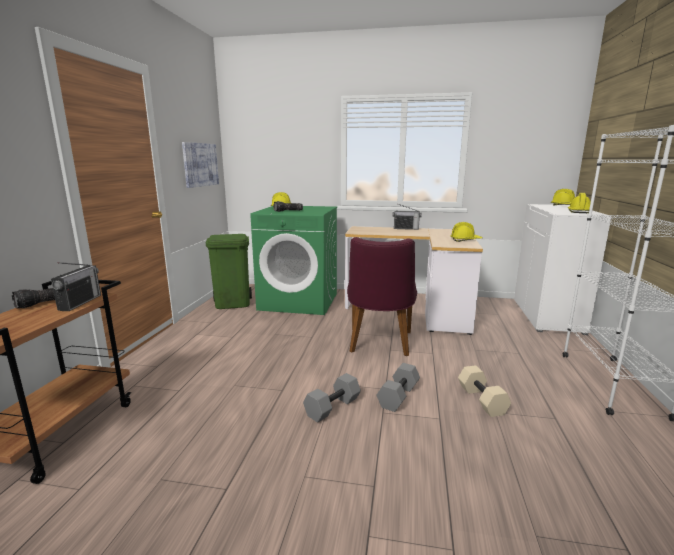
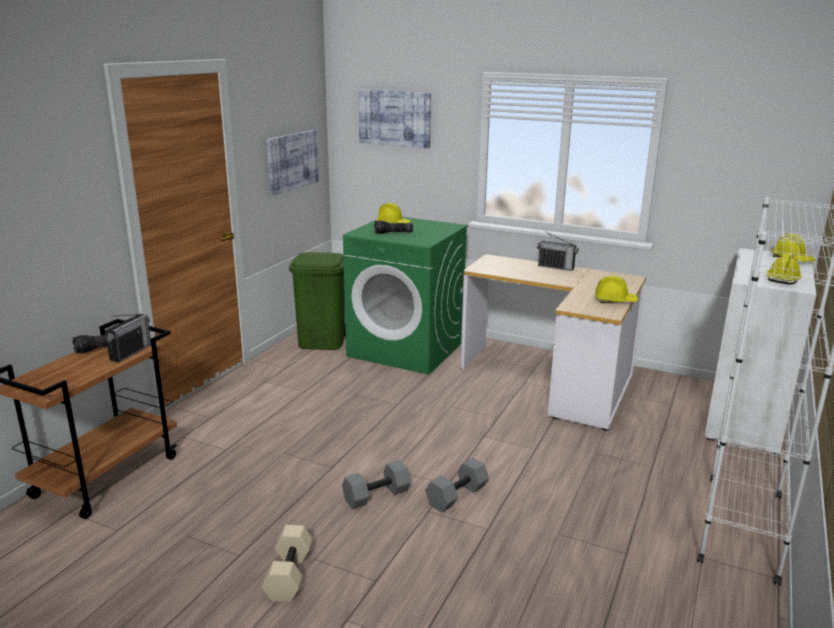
camera: 15 degrees right, 5 degrees up
purple chair [347,237,417,356] -> none
beige dumbbell [458,365,511,417] -> beige dumbbell moved to [262,525,312,602]
none -> picture [358,89,431,149]

